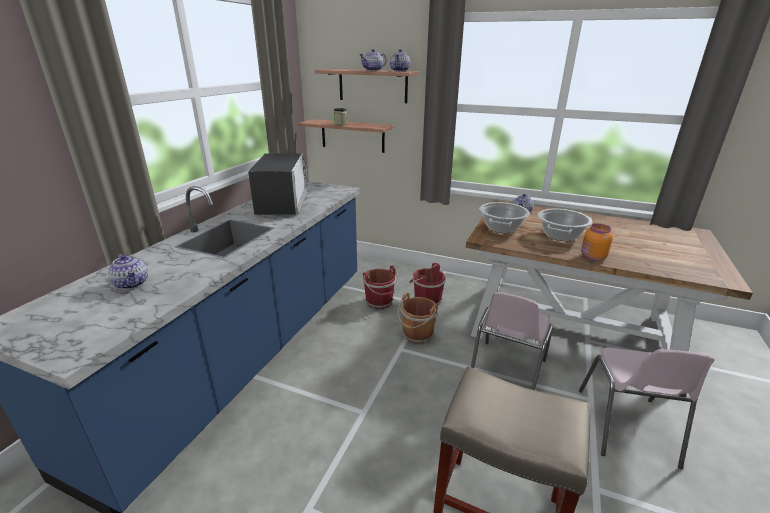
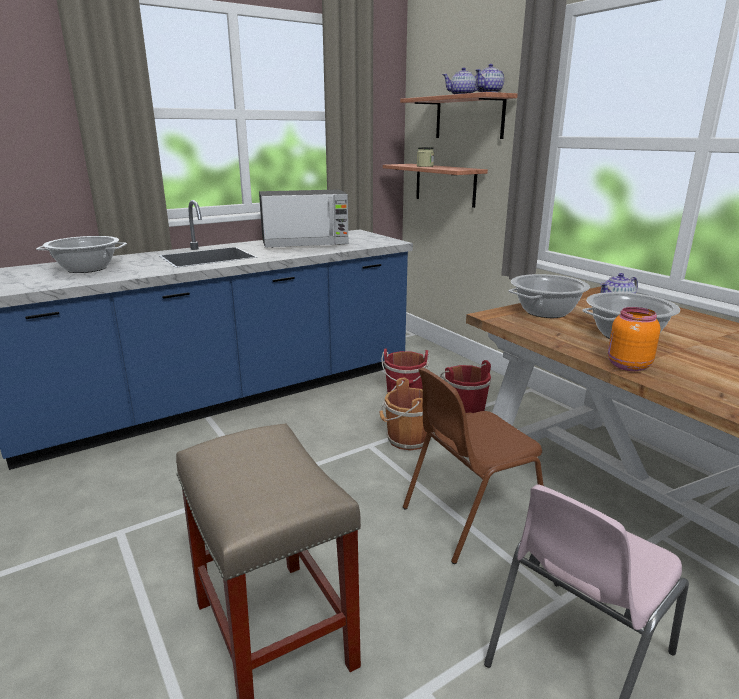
camera: 35 degrees right, 5 degrees down
teapot [108,254,148,290] -> cooking pot [36,236,127,273]
microwave [248,153,308,215] -> microwave turned 45 degrees clockwise [259,190,349,248]
pink chair [471,292,554,390] -> brown chair [403,367,544,564]

